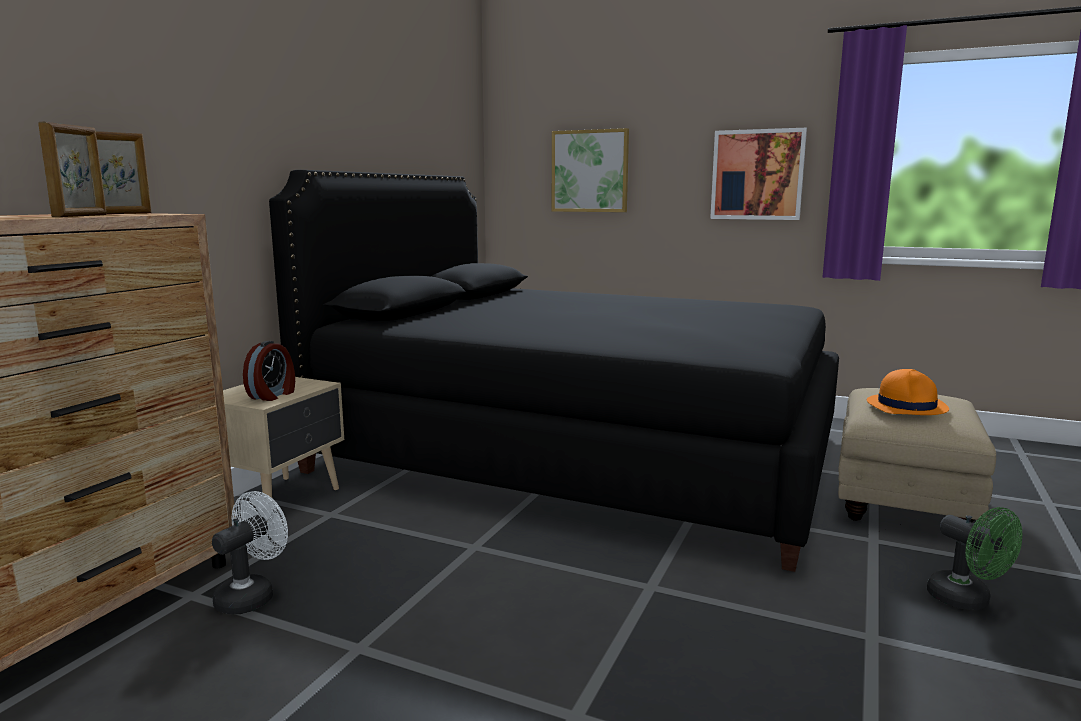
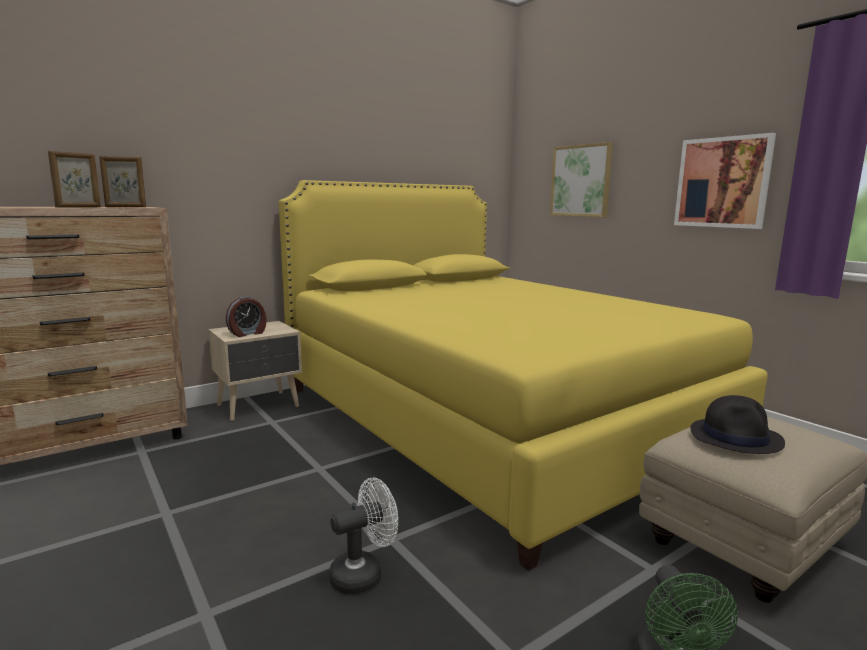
camera: 30 degrees right, 0 degrees up
white fan [212,491,288,614] -> white fan moved to [329,478,398,595]
black bed [269,170,839,572] -> yellow bed [279,180,768,571]
orange hat [867,369,949,415] -> black hat [690,395,785,454]

